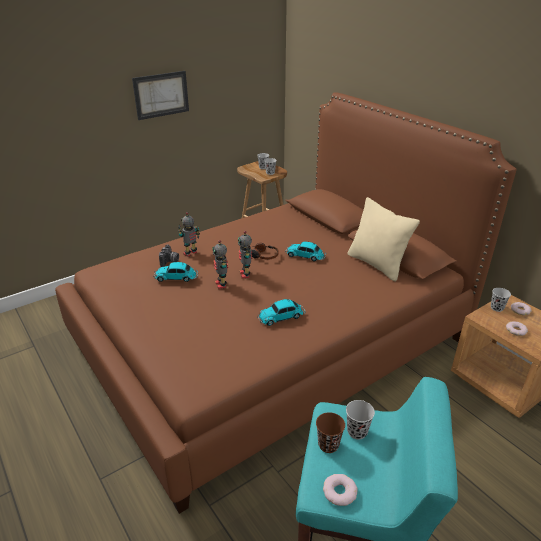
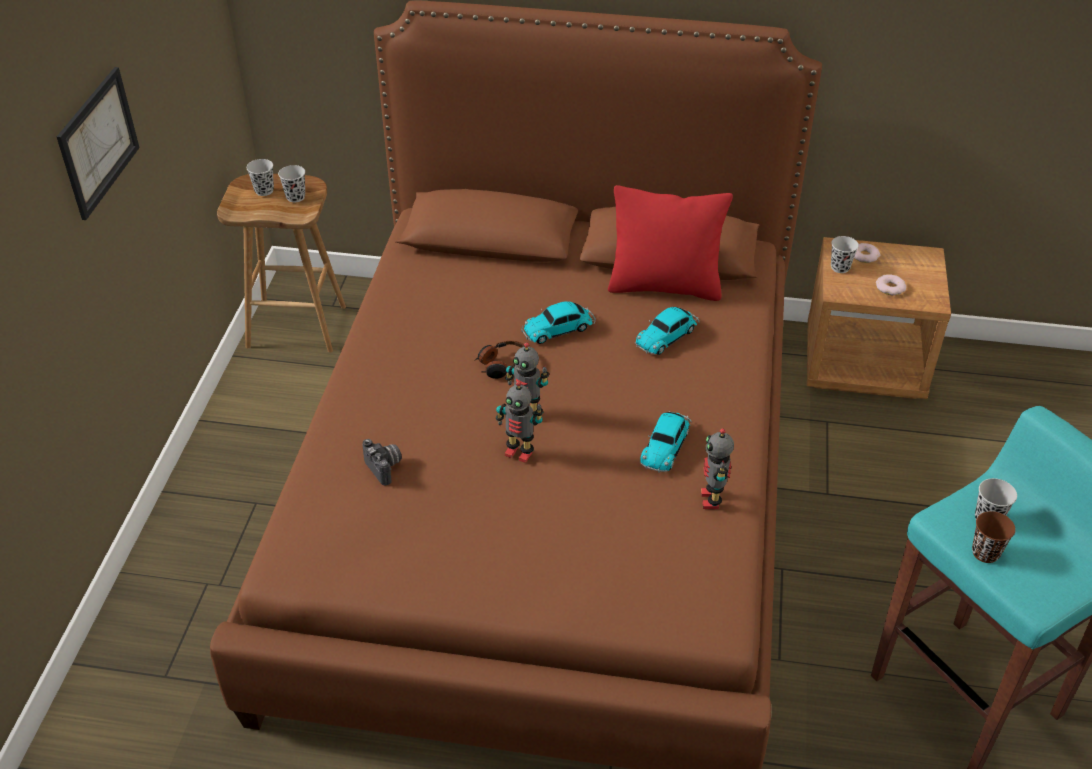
camera: 45 degrees left, 10 degrees up
toy car [153,262,198,282] -> toy car moved to [635,307,699,355]
toy robot [178,212,200,257] -> toy robot moved to [701,429,734,509]
donut [323,474,358,506] -> none
beige pillow [347,197,420,282] -> red pillow [608,185,733,301]

